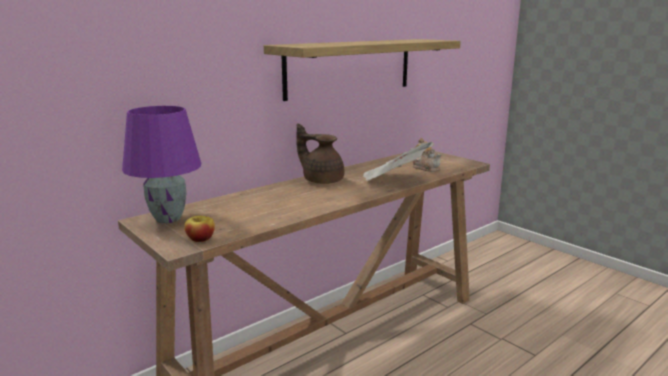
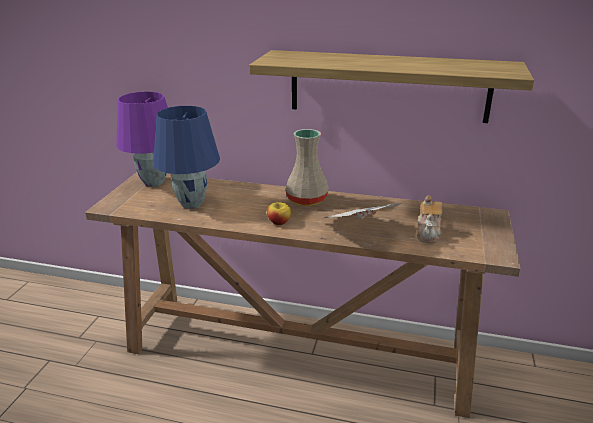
camera: 55 degrees right, 10 degrees up
apple [184,216,215,242] -> apple moved to [267,202,291,225]
brown teapot [296,123,344,184] -> beige vase [285,129,329,206]
none -> blue table lamp [153,106,220,209]

